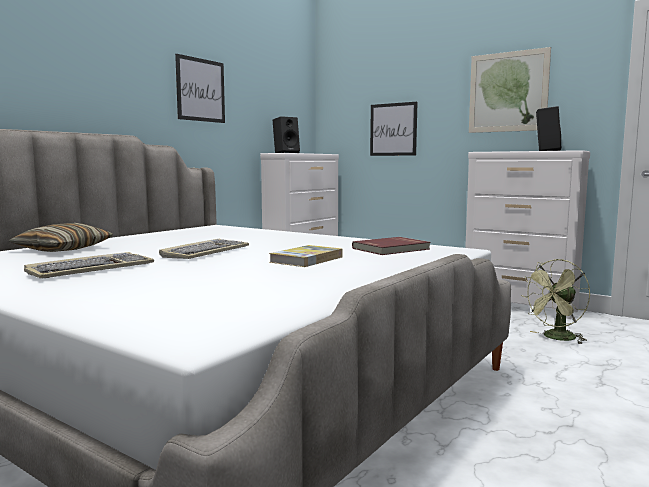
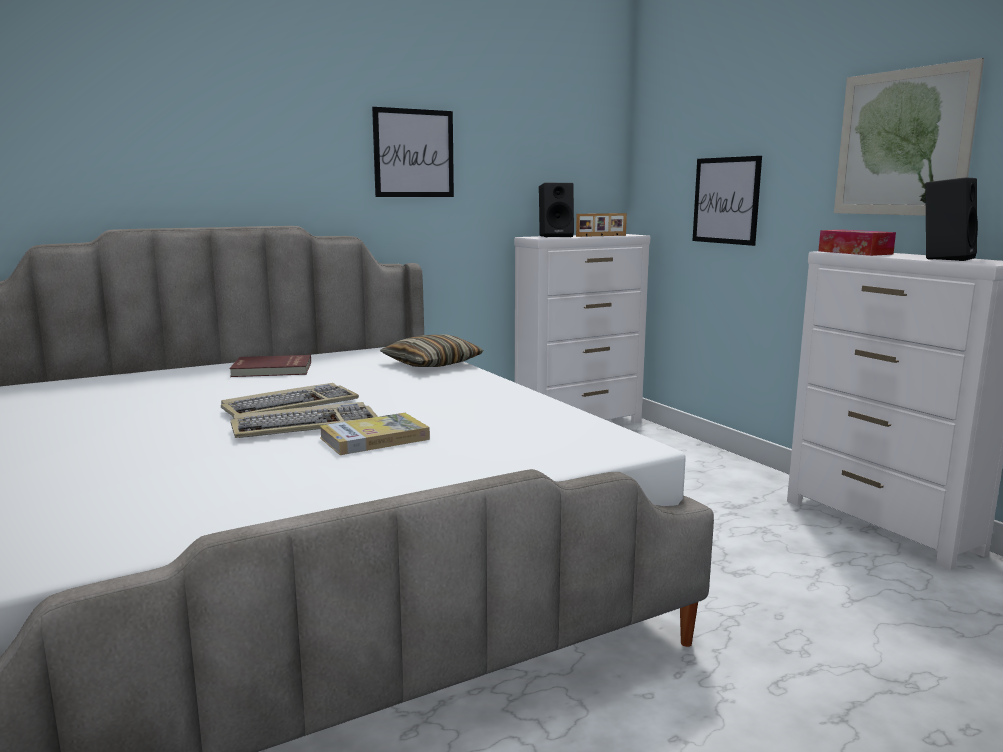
camera: 25 degrees right, 5 degrees up
pillow [9,223,113,252] -> pillow moved to [380,334,484,367]
keyboard [24,252,154,278] -> keyboard moved to [231,402,378,438]
red book [352,237,430,255] -> red book moved to [229,355,311,377]
green fan [521,259,590,344] -> none
none -> picture frame [576,213,627,237]
none -> tissue box [818,230,896,256]

